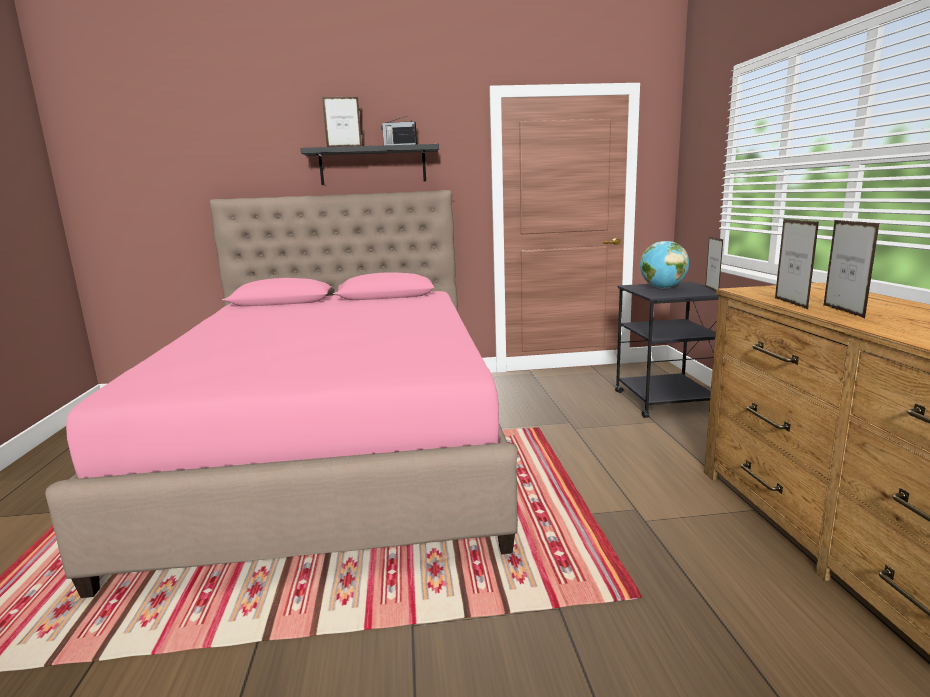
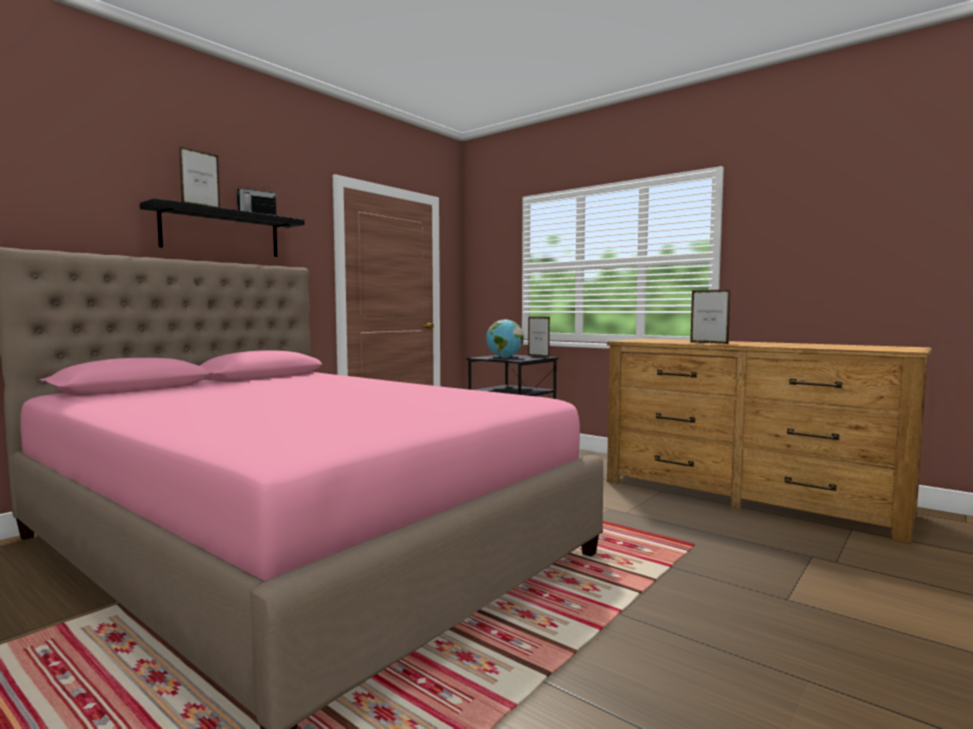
camera: 45 degrees left, 10 degrees down
picture frame [775,219,819,309] -> none

